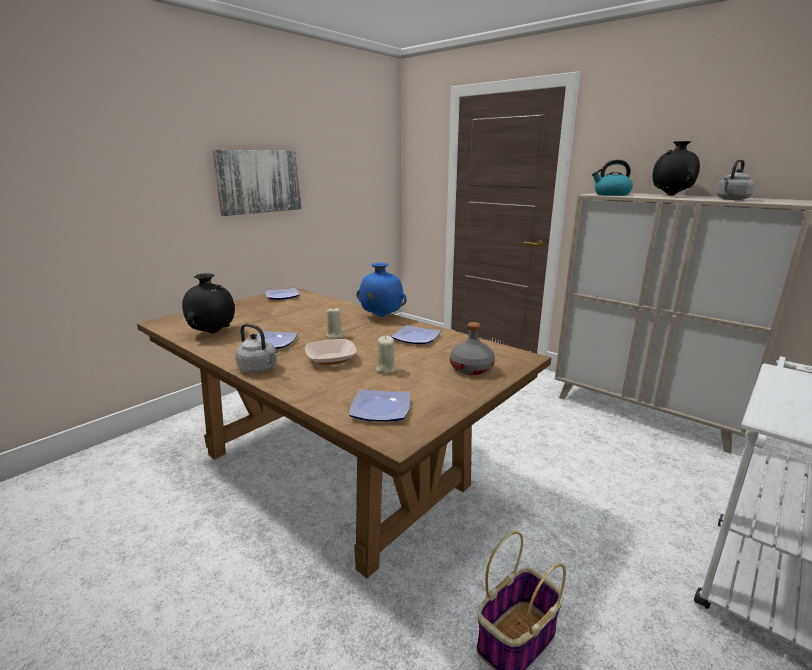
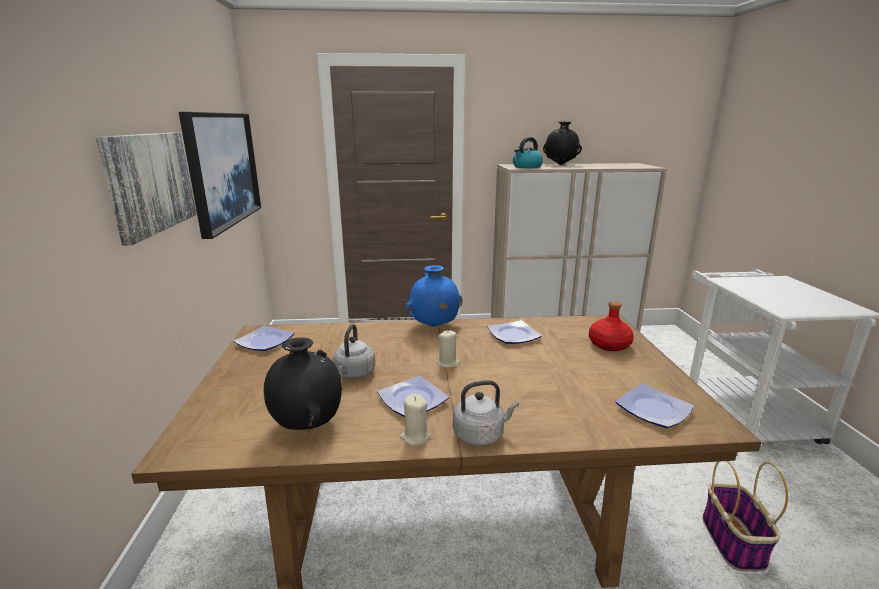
camera: 45 degrees left, 0 degrees up
bowl [305,339,356,365] -> none
beige candle [376,336,396,374] -> beige candle moved to [400,394,431,446]
grey bottle [450,322,495,375] -> red bottle [589,301,634,351]
grey kettle [716,160,755,200] -> grey kettle moved to [333,324,375,379]
none -> picture [179,112,261,239]

